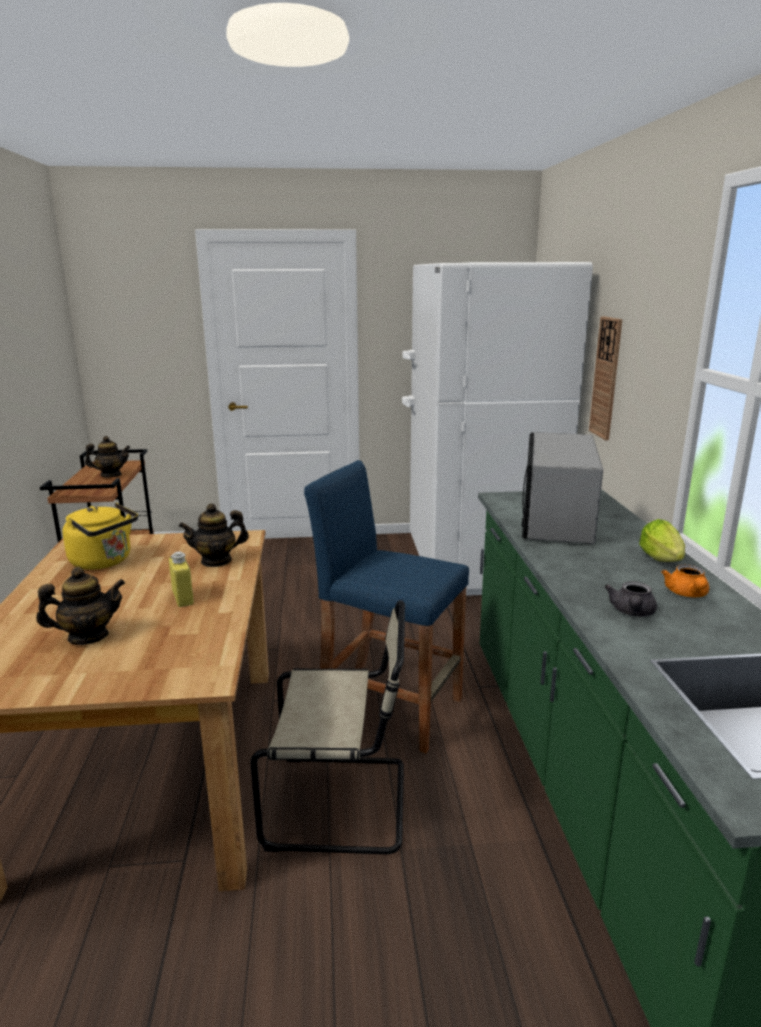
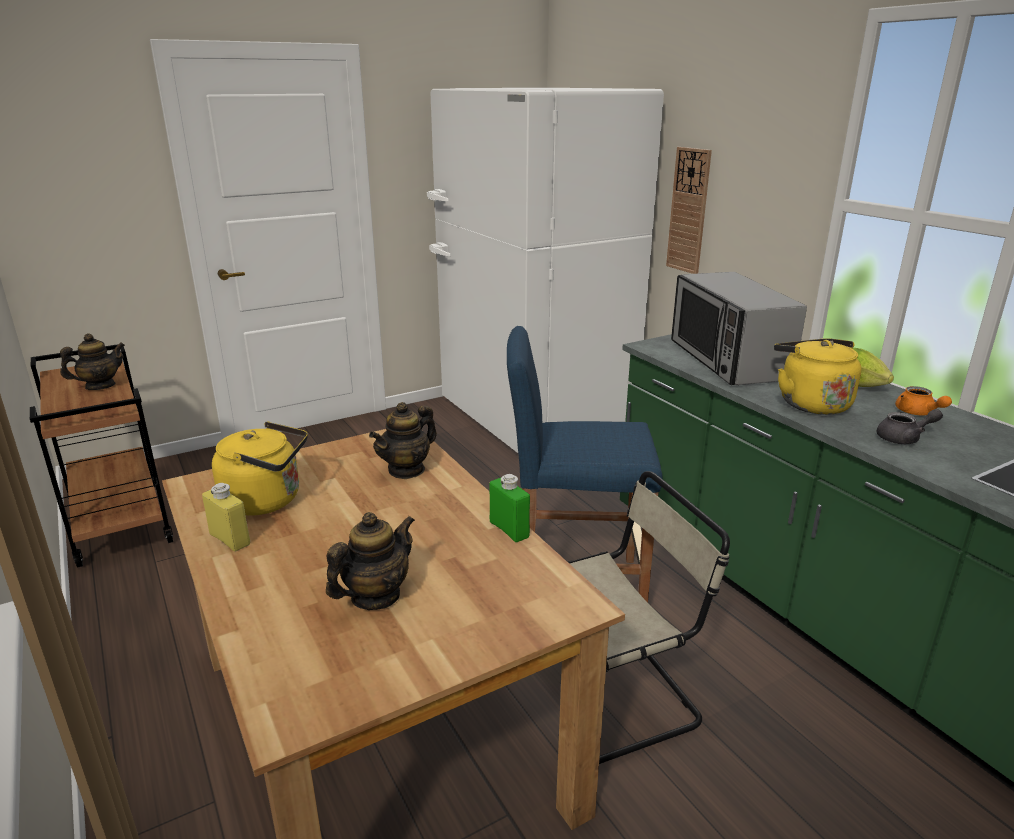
camera: 25 degrees left, 5 degrees up
yellow bottle [169,552,194,607] -> yellow bottle moved to [202,483,250,551]
grey teapot [605,581,657,617] -> grey teapot turned 90 degrees counterclockwise [877,409,943,444]
none -> green bottle [489,474,530,542]
none -> yellow kettle [774,338,861,415]

